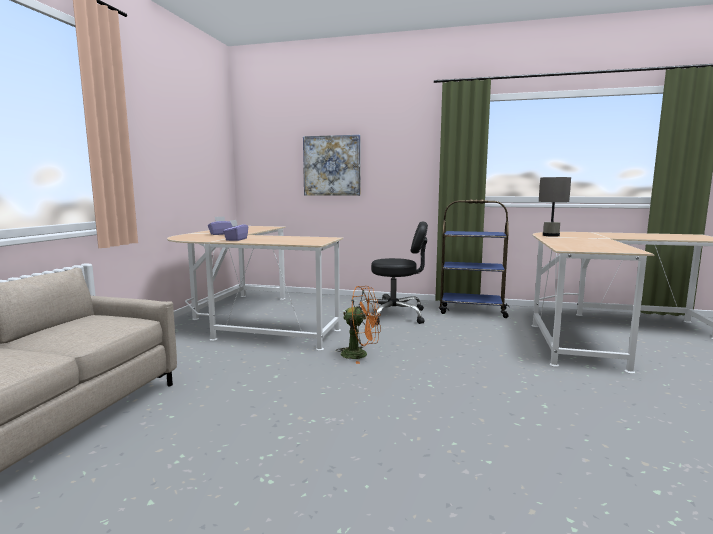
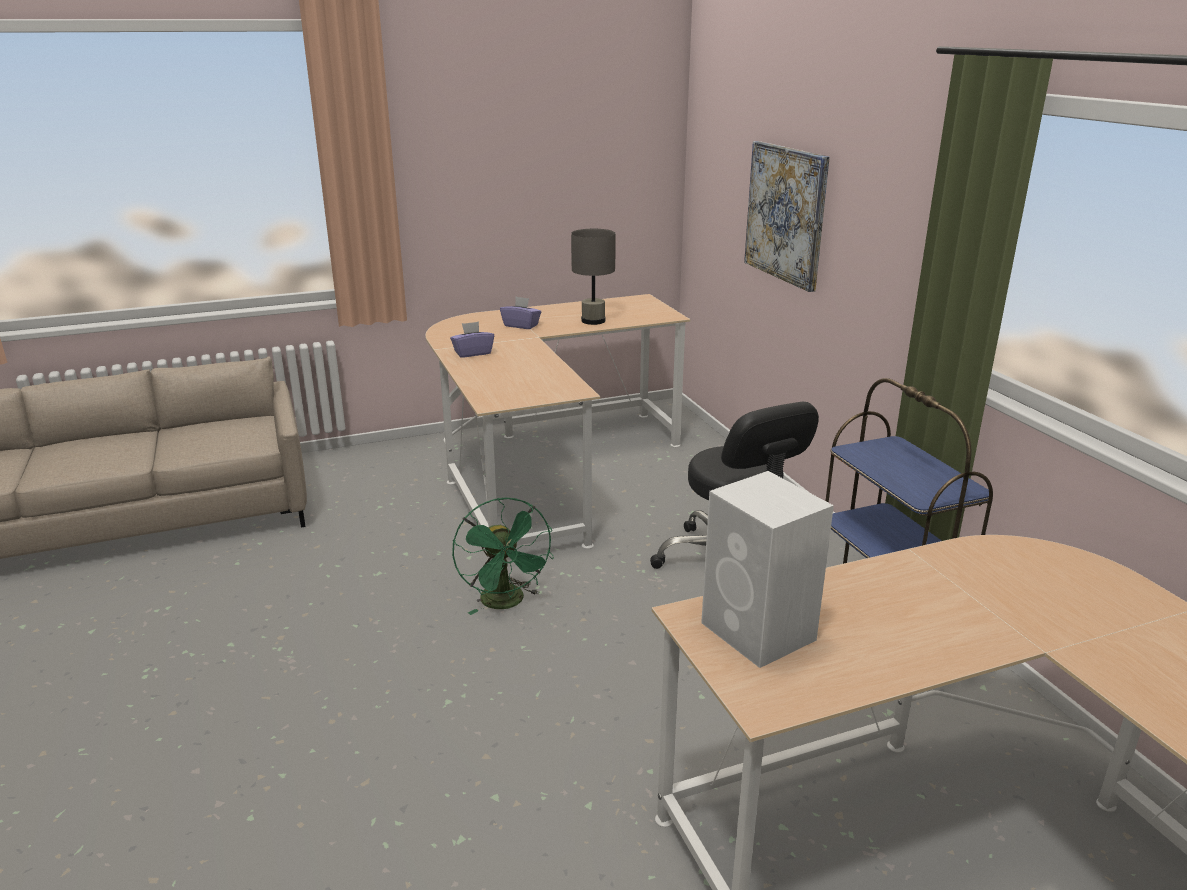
camera: 55 degrees right, 15 degrees up
orange fan [336,286,381,364] -> green fan [452,498,554,615]
grey table lamp [539,177,571,237] -> grey table lamp moved to [571,229,616,325]
none -> white speaker [701,471,834,668]

